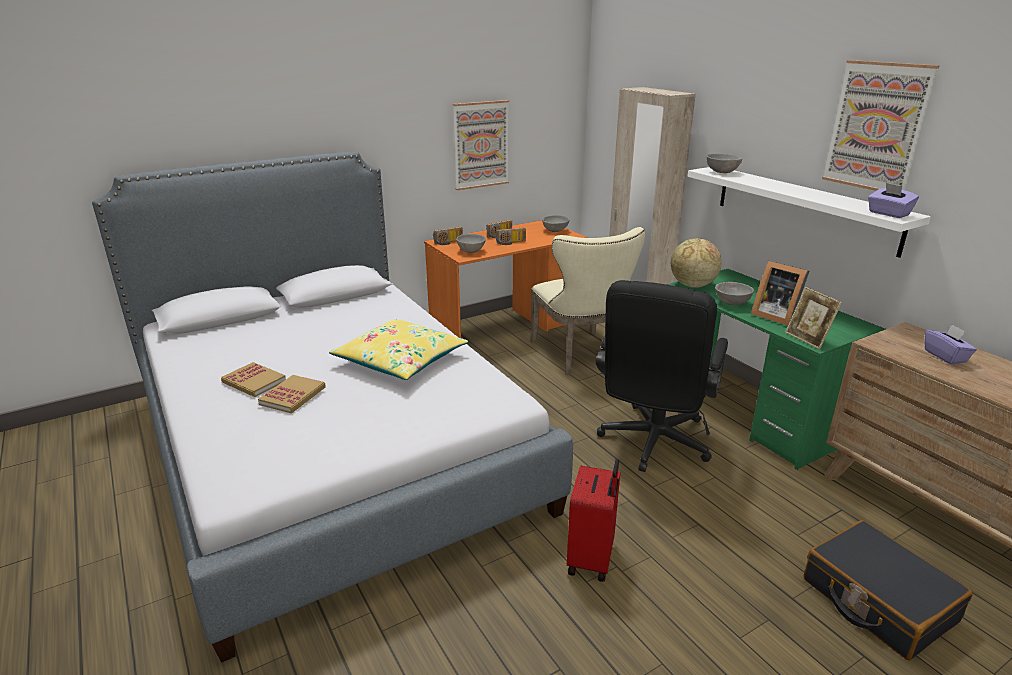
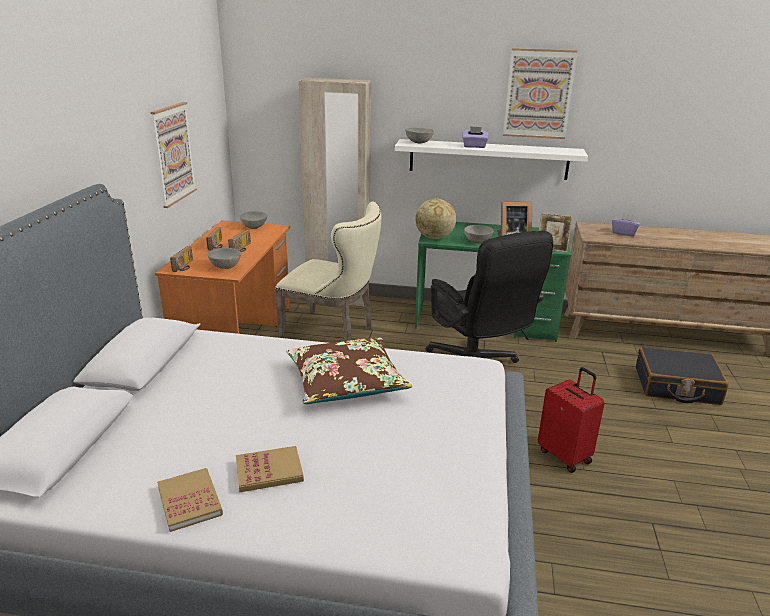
camera: 50 degrees left, 0 degrees up
book [258,375,326,413] -> book moved to [157,468,223,532]
yellow pillow [329,319,468,380] -> brown pillow [287,338,412,404]
purple tissue box [868,183,919,218] -> purple tissue box moved to [462,126,488,148]

